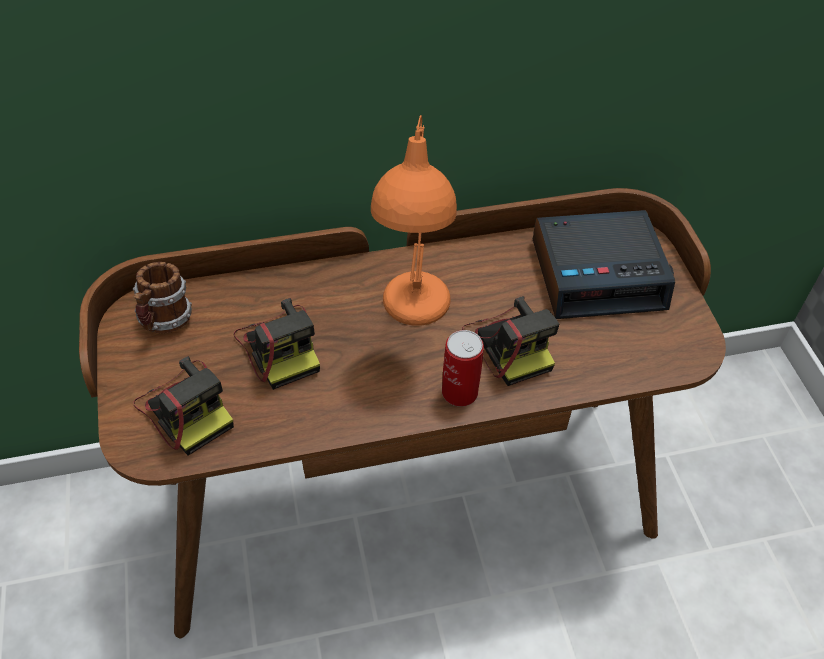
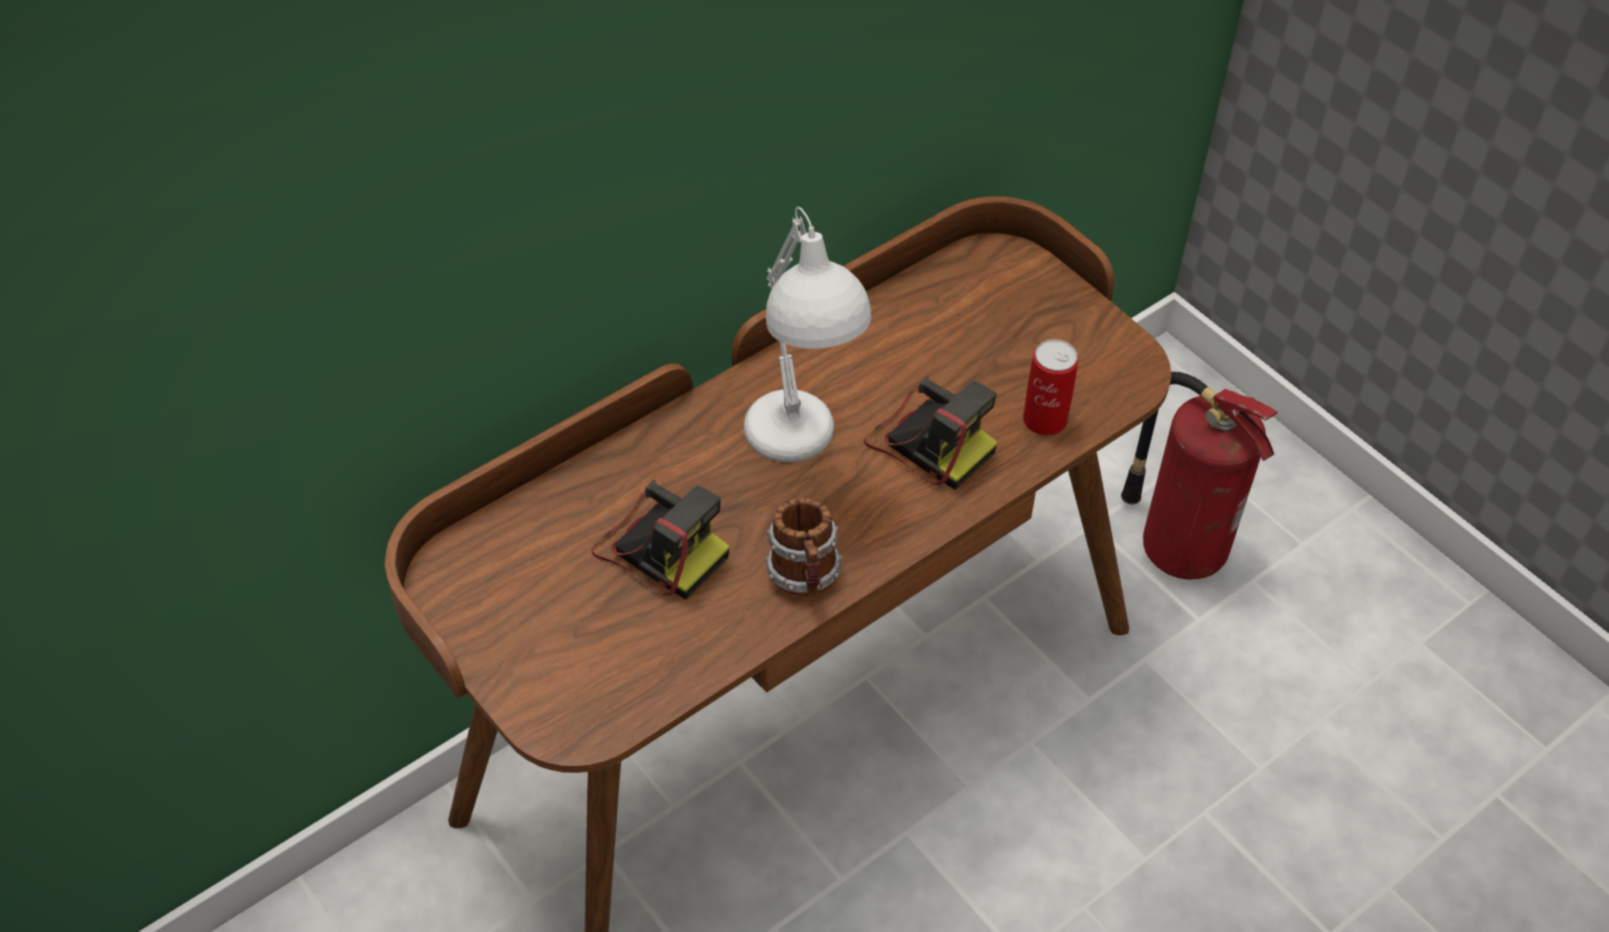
camera: 25 degrees left, 0 degrees up
mug [133,262,192,333] -> mug moved to [765,498,842,596]
camera [133,356,234,456] -> none
orange table lamp [371,115,457,326] -> white table lamp [744,207,871,462]
can [442,330,484,407] -> can moved to [1023,339,1079,436]
alarm clock [533,210,675,319] -> none
none -> fire extinguisher [1121,372,1277,580]

